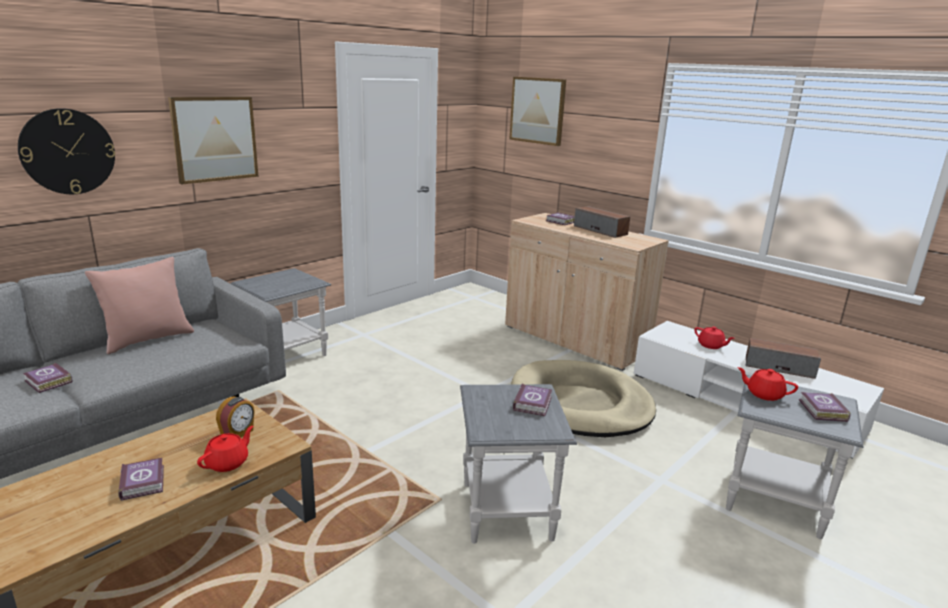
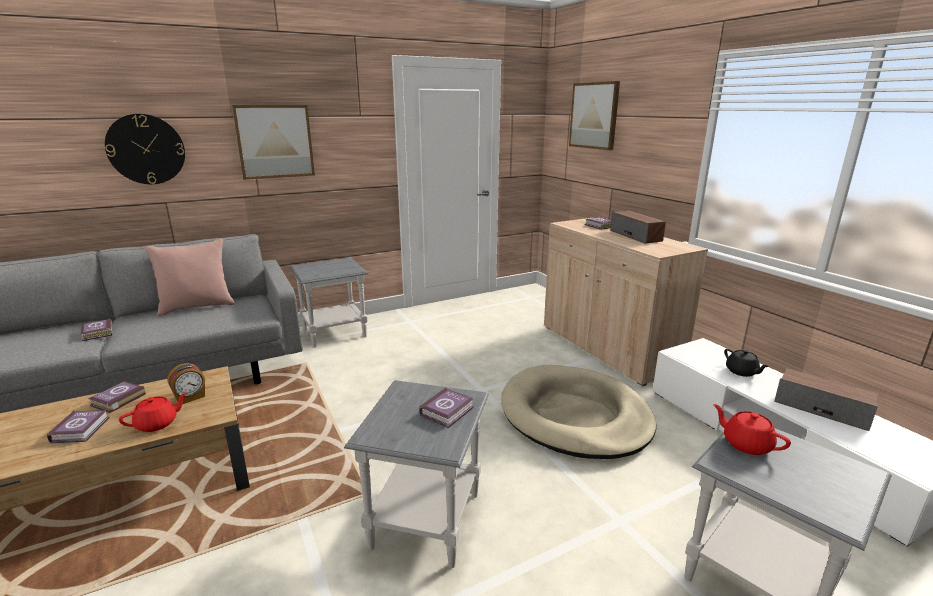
camera: 20 degrees right, 0 degrees up
red teapot [694,326,734,349] -> black teapot [724,349,769,377]
book [799,392,851,422] -> book moved to [88,381,146,413]

